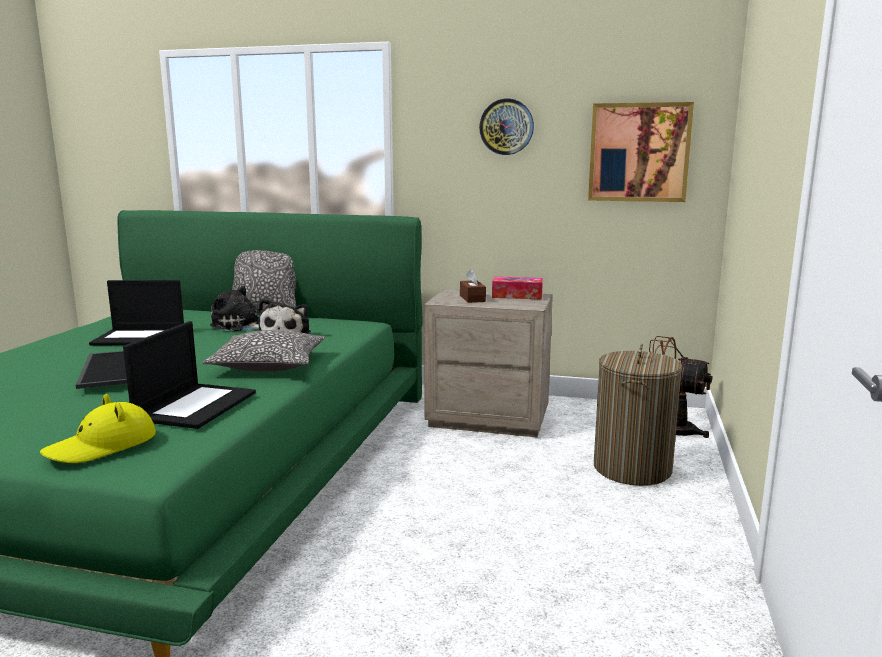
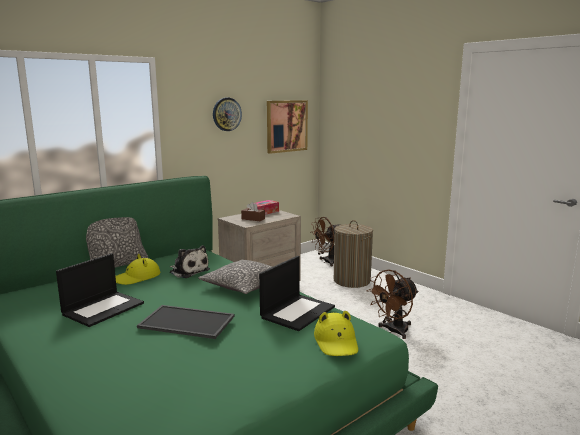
camera: 55 degrees left, 0 degrees up
laptop [123,321,256,429] -> laptop turned 75 degrees clockwise [259,256,335,331]
plush toy [210,286,259,331] -> yellow hat [115,254,160,285]
none -> brown fan [367,269,419,339]

